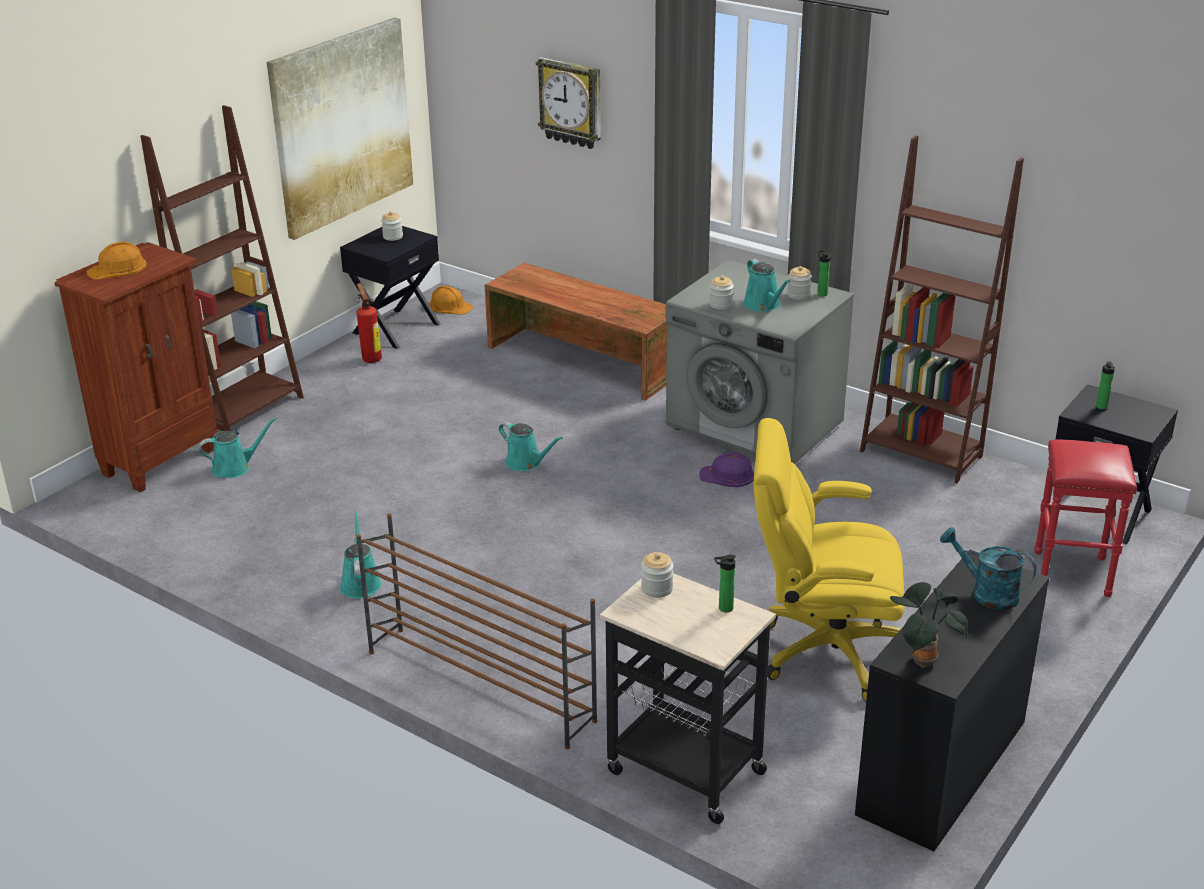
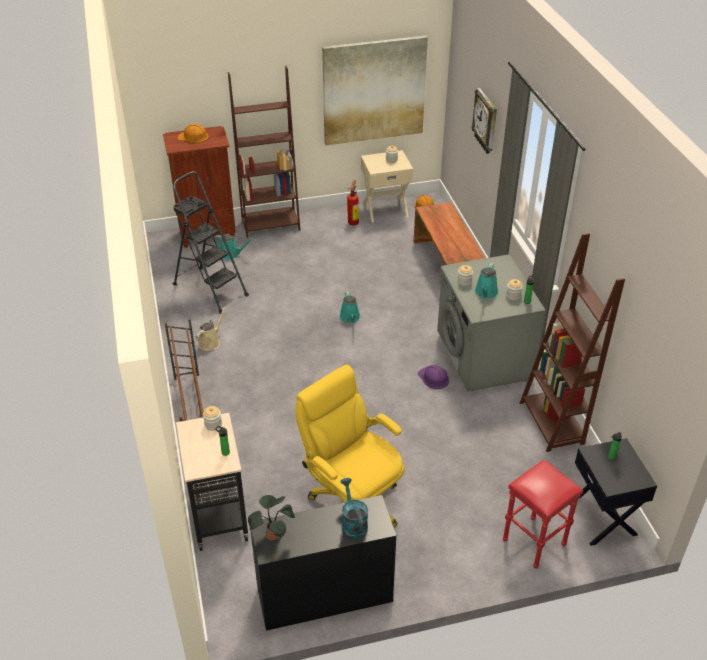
camera: 40 degrees right, 10 degrees up
black nightstand [340,226,441,349] -> beige nightstand [361,150,413,222]
turquoise watering can [340,510,382,598] -> beige watering can [195,306,227,351]
none -> step ladder [173,171,249,314]

